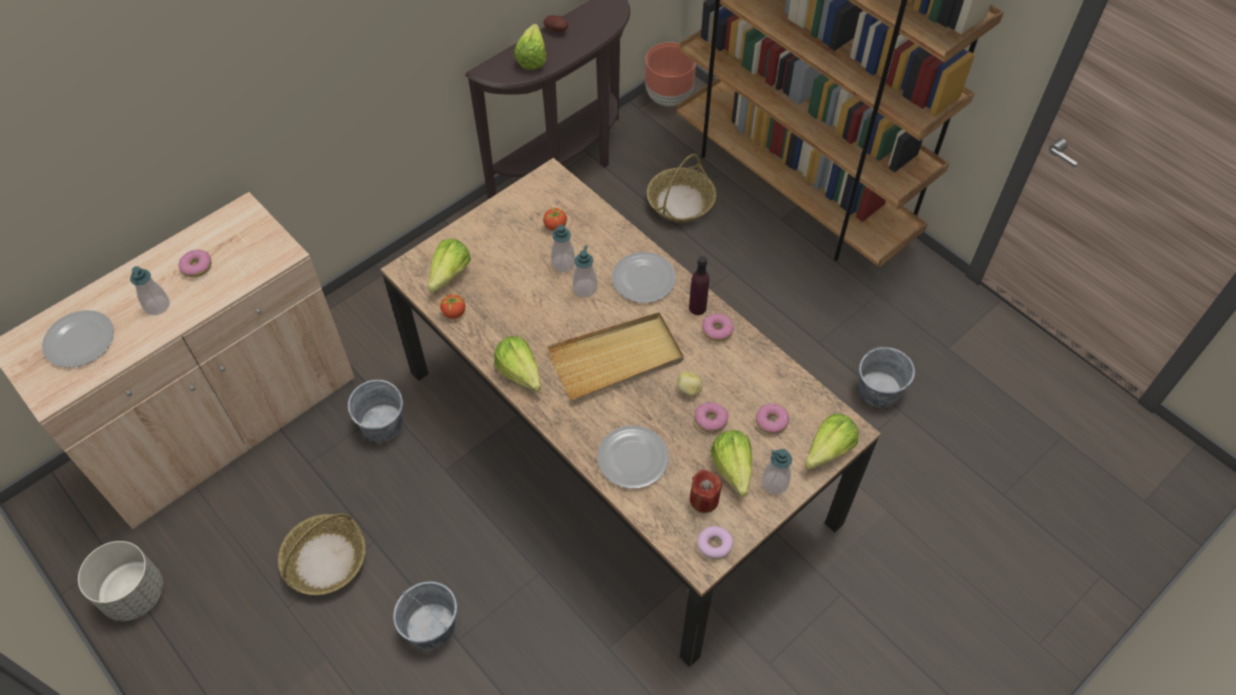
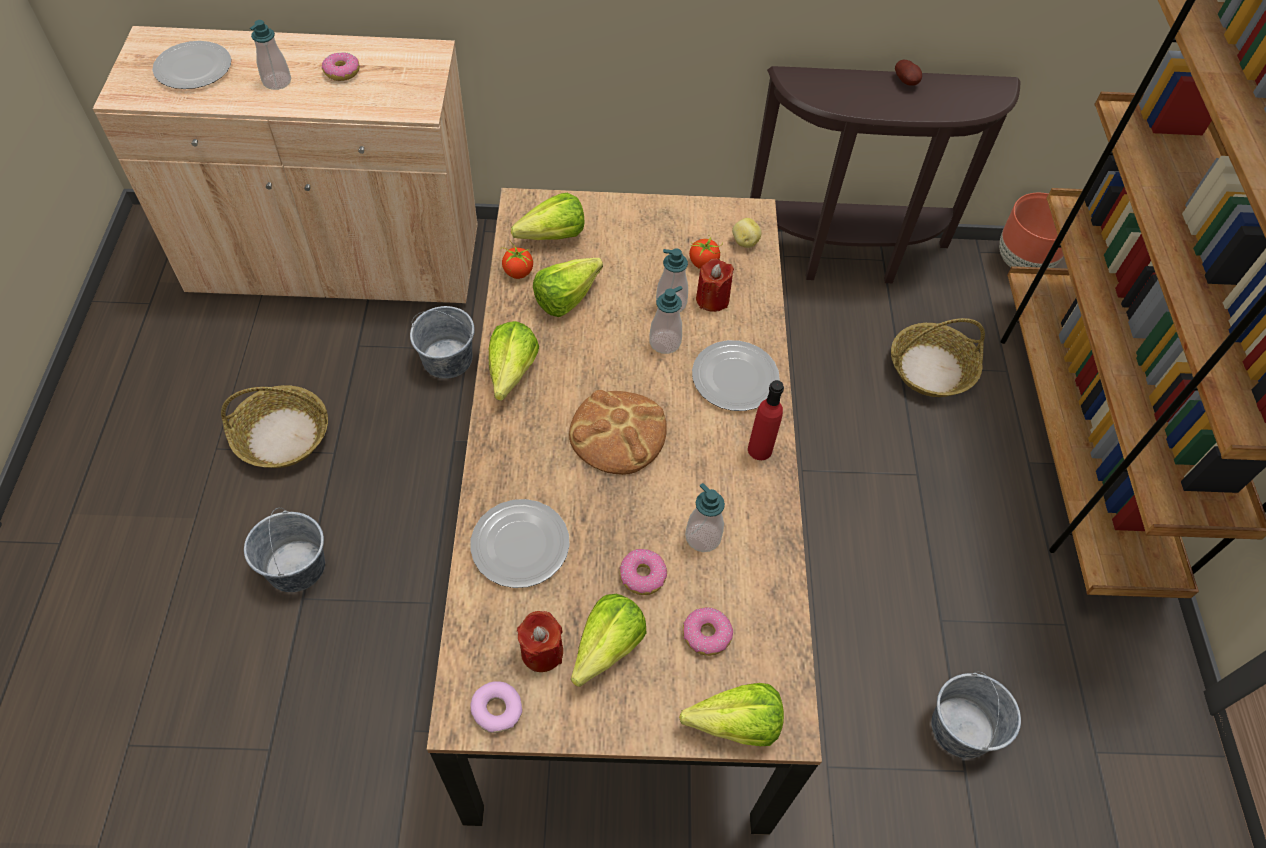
camera: 40 degrees right, 0 degrees up
grey planter [78,541,163,621] -> none
lettuce [514,24,546,70] -> lettuce moved to [533,258,603,317]
beige tray [547,312,684,400] -> bread [569,390,667,475]
potato [677,372,702,397] -> potato moved to [732,218,761,248]
purple bottle [689,256,709,315] -> red bottle [748,380,784,460]
donut [702,313,734,342] -> none
soap dispenser [762,449,792,494] -> soap dispenser moved to [685,483,725,552]
none -> red candle [696,258,734,312]

